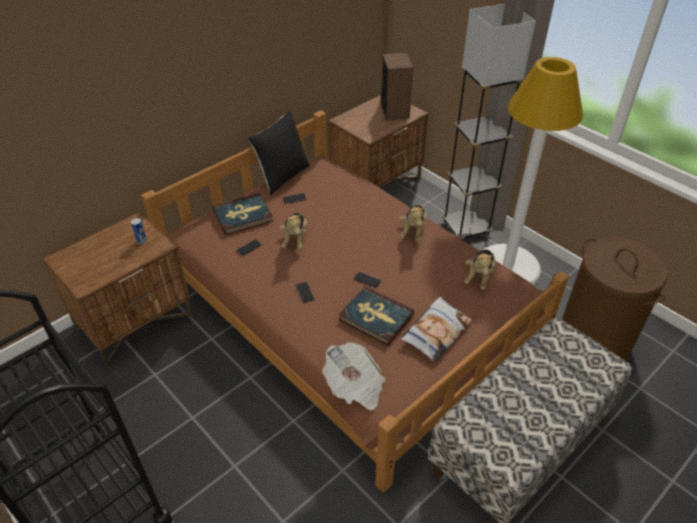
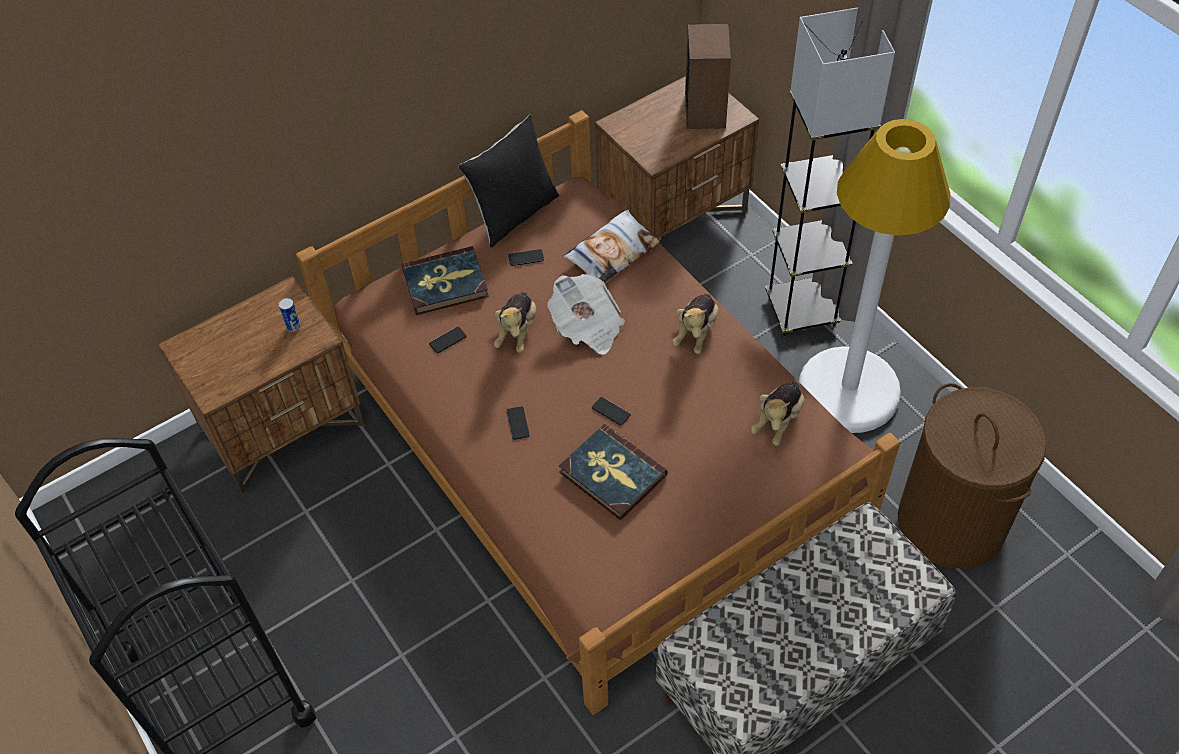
camera: 10 degrees right, 10 degrees up
newspaper [322,342,386,410] -> newspaper moved to [548,274,625,355]
pillow [400,297,473,362] -> pillow moved to [563,210,661,282]

